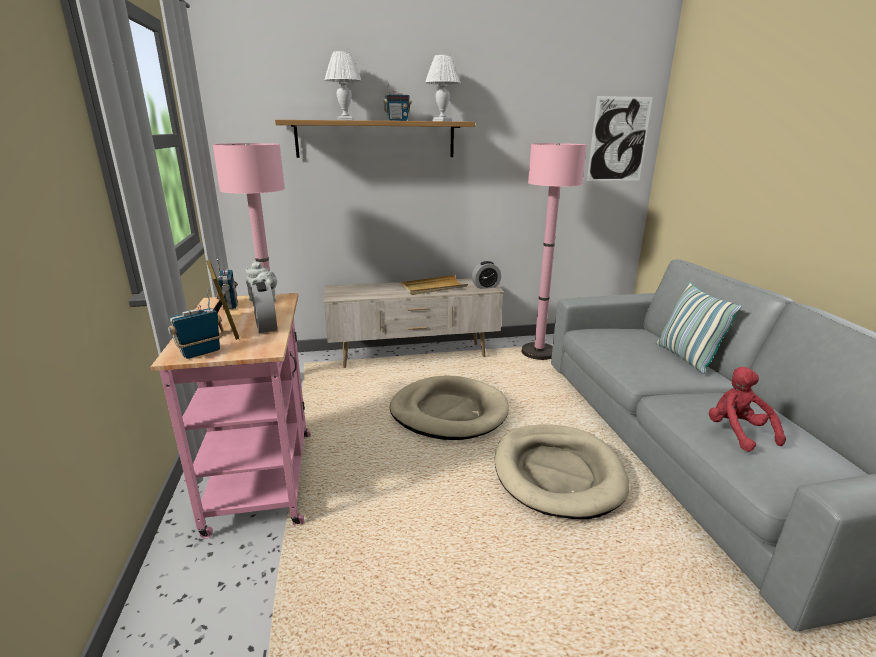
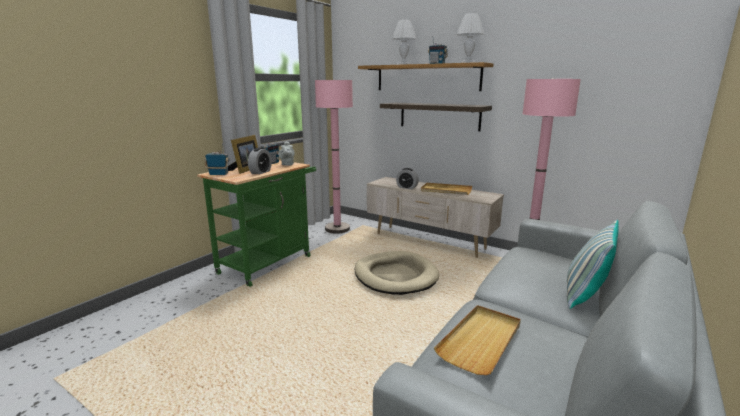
camera: 45 degrees right, 5 degrees down
pink cart [151,293,311,539] -> green cart [197,160,316,287]
alarm clock [472,261,501,289] -> alarm clock moved to [396,168,419,189]
beige dog bed [495,425,629,519] -> none
picture [587,96,653,181] -> none
red plush toy [709,367,786,452] -> beige tray [434,305,521,375]
none -> shelf [380,103,492,131]

